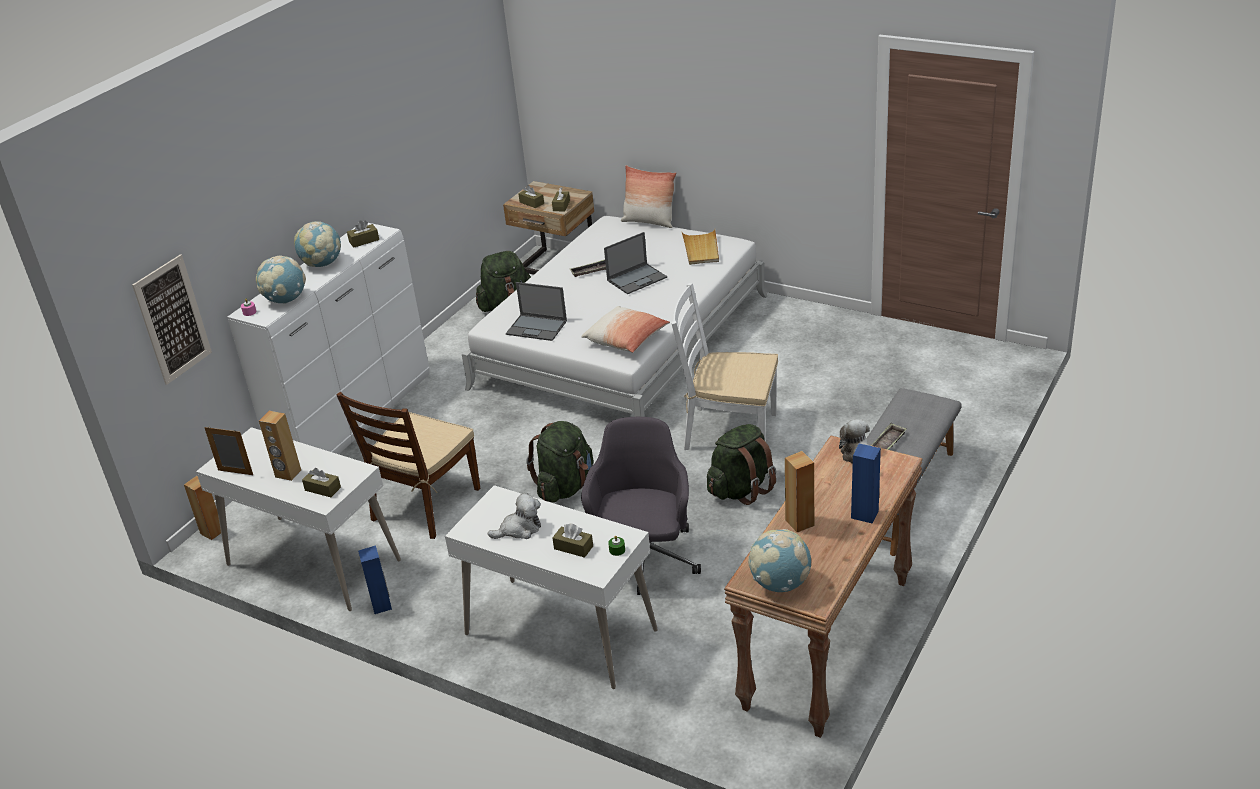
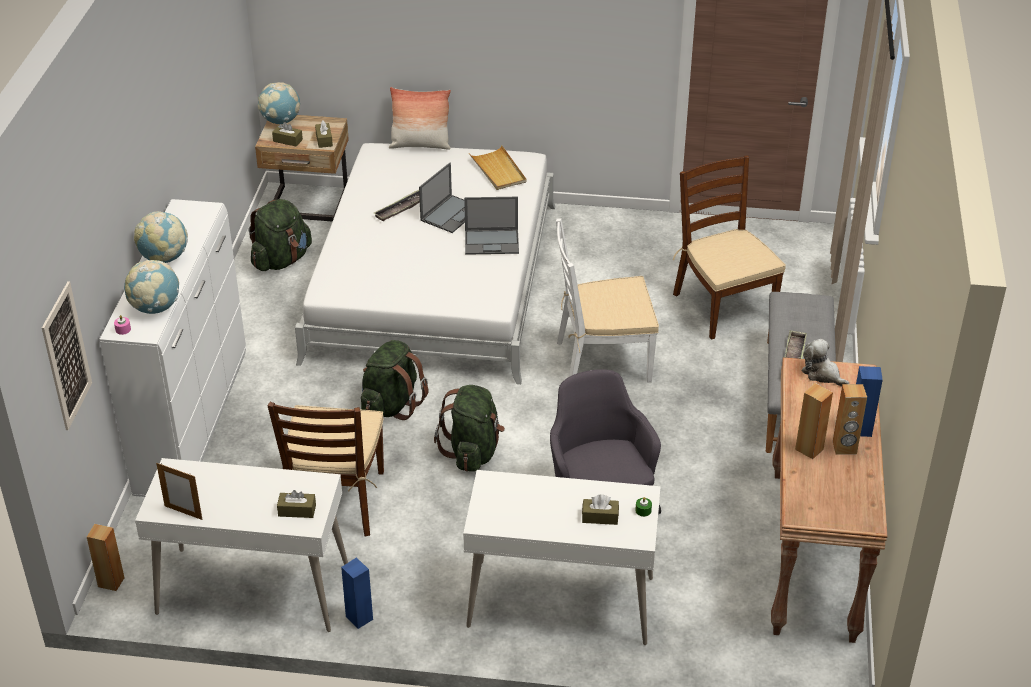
camera: 25 degrees left, 5 degrees up
picture frame [204,427,253,475] -> picture frame turned 150 degrees counterclockwise [156,463,203,520]
brown speaker [259,411,301,481] -> brown speaker moved to [833,384,867,455]
brown tissue box [347,220,379,248] -> none
plush toy [487,493,541,539] -> none
laptop [506,282,567,341] -> laptop moved to [464,197,519,255]
pillow [581,306,670,353] -> none
green backpack [707,424,776,505] -> green backpack moved to [361,340,428,420]
globe [748,529,811,592] -> globe moved to [258,82,300,125]
none -> brown chair [673,156,786,340]

